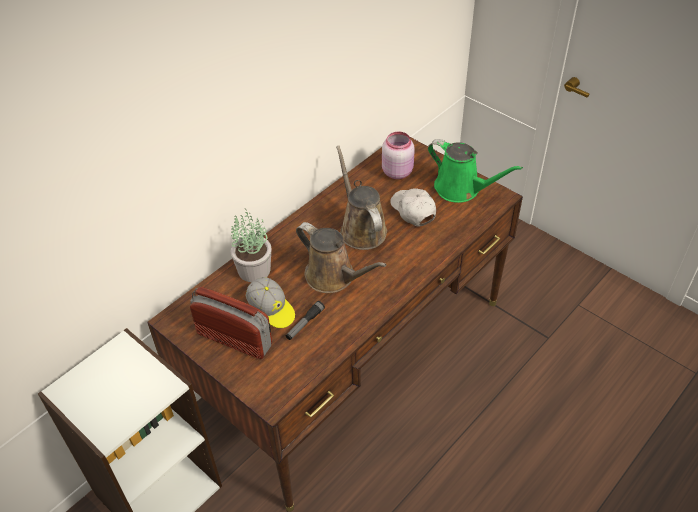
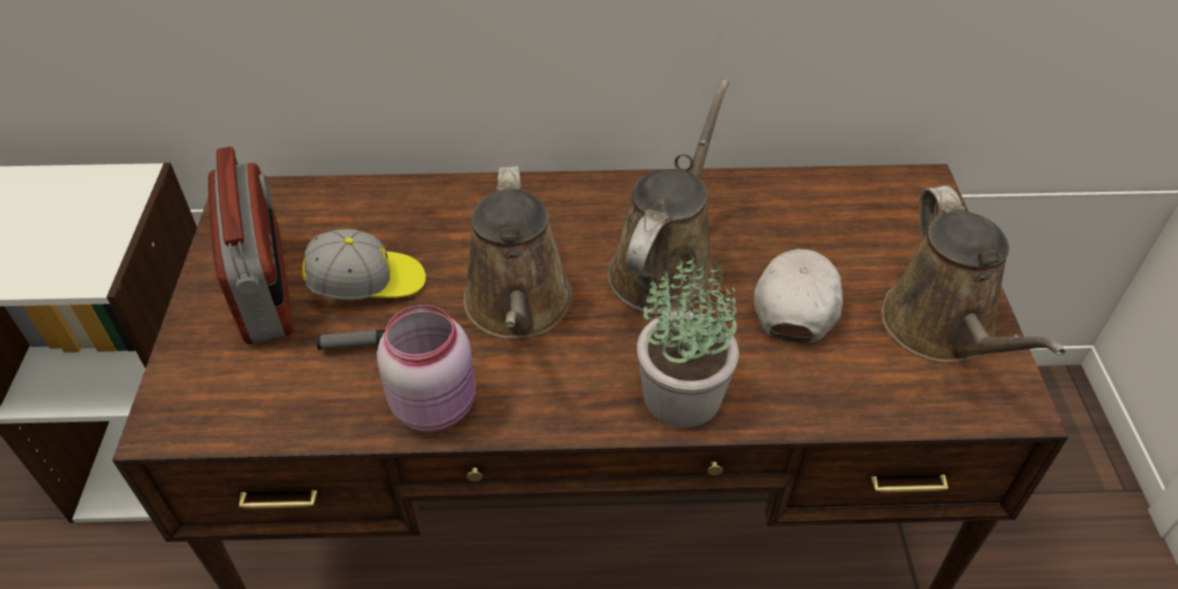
camera: 45 degrees right, 0 degrees up
potted plant [231,209,271,282] -> potted plant moved to [637,252,739,428]
cap [246,277,295,328] -> cap turned 105 degrees counterclockwise [302,229,426,300]
pink jar [382,132,415,179] -> pink jar moved to [377,305,476,432]
green watering can [428,139,523,203] -> brown watering can [881,186,1066,363]

